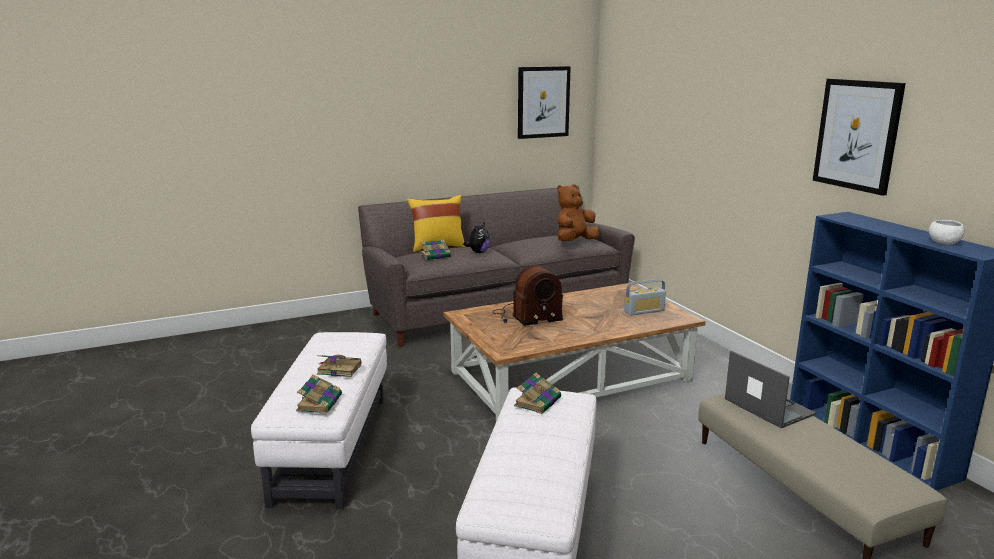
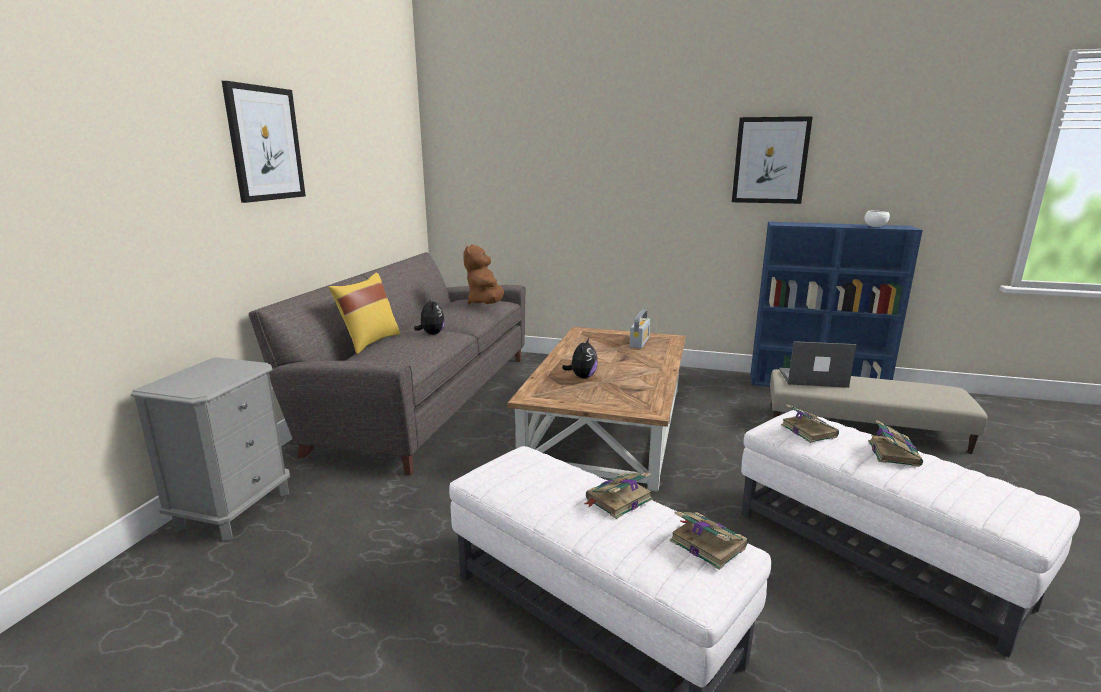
camera: 50 degrees left, 0 degrees up
book [420,239,454,260] -> book moved to [868,420,923,467]
radio [492,265,563,326] -> plush toy [562,338,598,379]
picture [518,66,571,139] -> picture moved to [222,81,306,203]
none -> grey nightstand [131,357,290,541]

